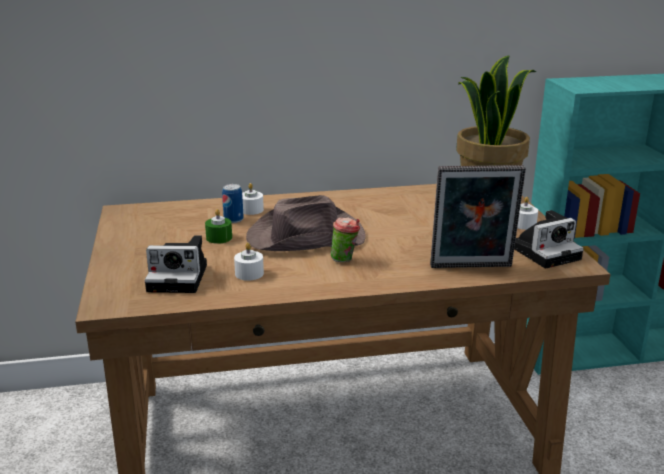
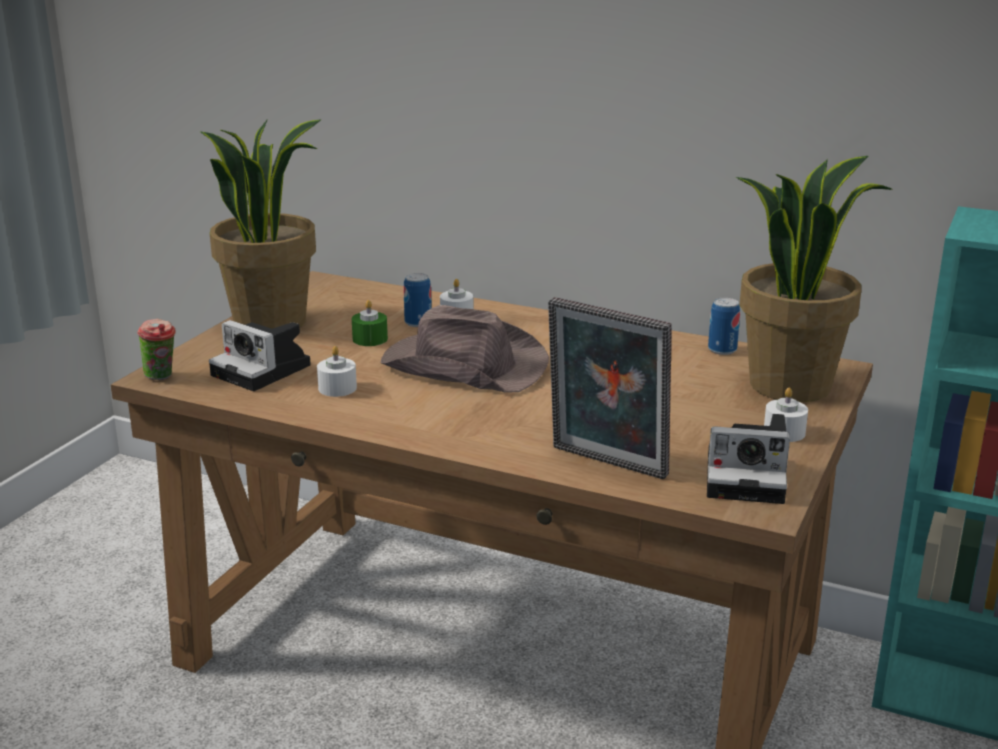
camera: 35 degrees right, 0 degrees up
cup [331,218,360,262] -> cup moved to [137,319,176,380]
none -> potted plant [200,119,321,328]
none -> can [708,298,740,355]

